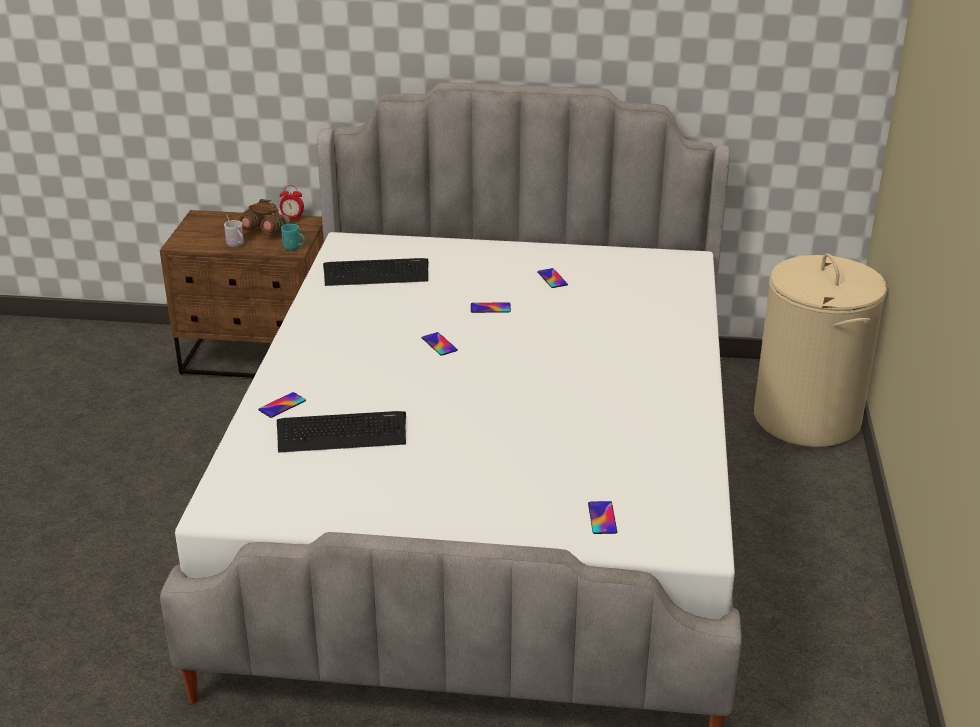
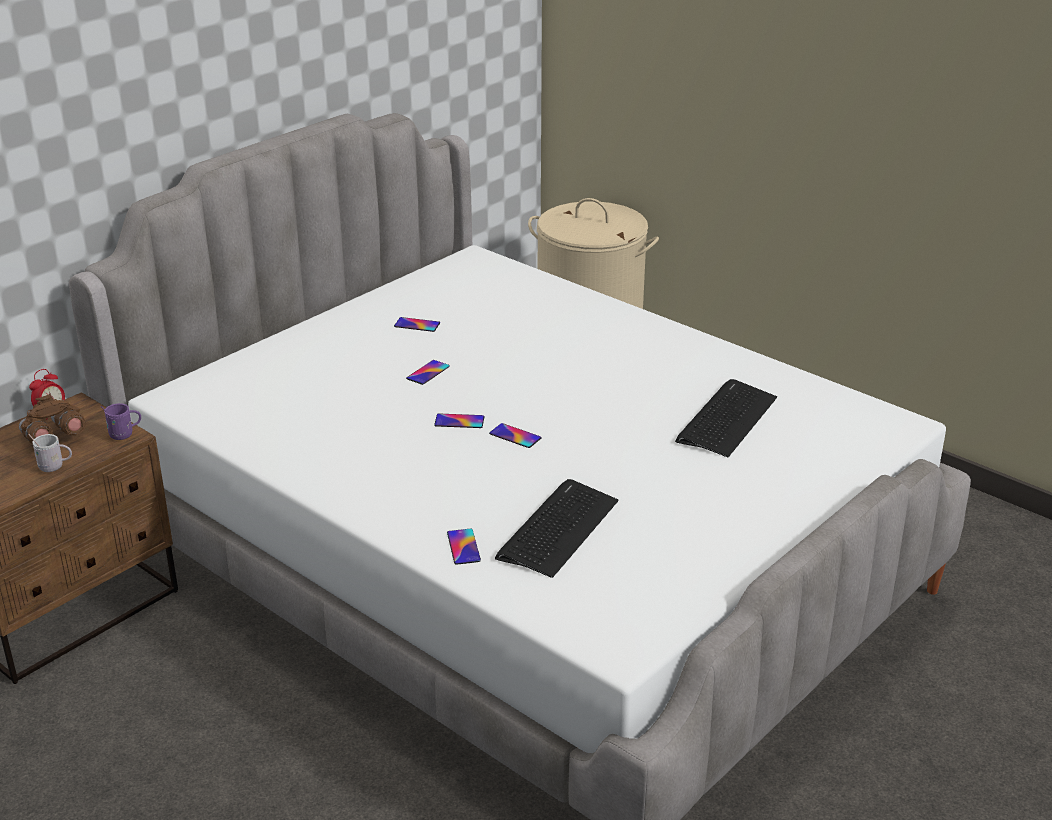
camera: 55 degrees left, 0 degrees up
turquoise mug [280,220,305,251] -> purple mug [101,403,141,440]
keyboard [323,258,428,286] -> keyboard moved to [675,379,777,457]
phone [588,501,617,534] -> phone moved to [489,423,541,448]

